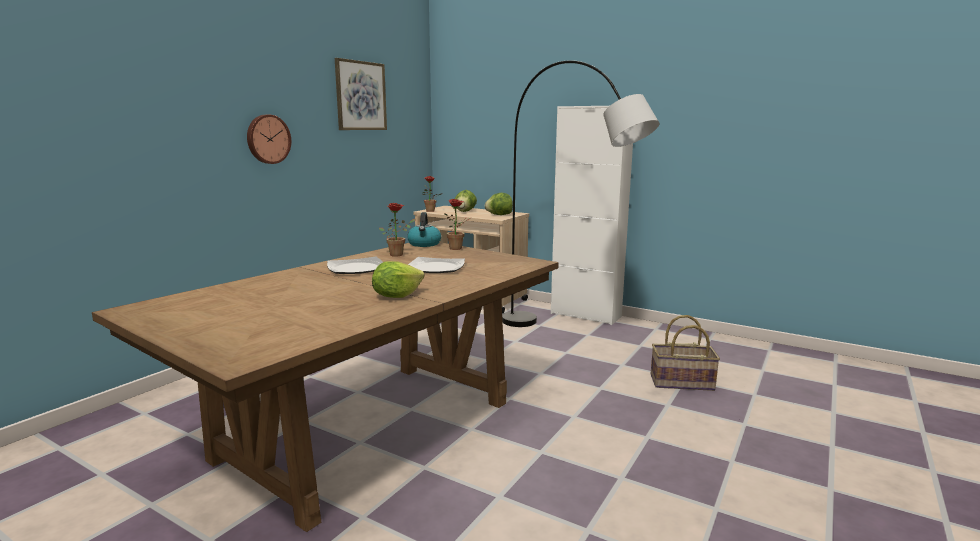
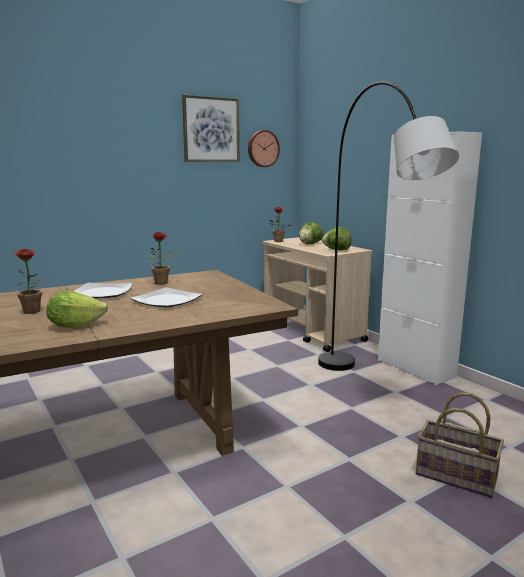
camera: 25 degrees right, 0 degrees up
wall clock [247,115,291,164] -> wall clock moved to [248,130,280,167]
kettle [407,212,441,247] -> none
potted plant [444,199,471,250] -> potted plant moved to [14,249,45,314]

